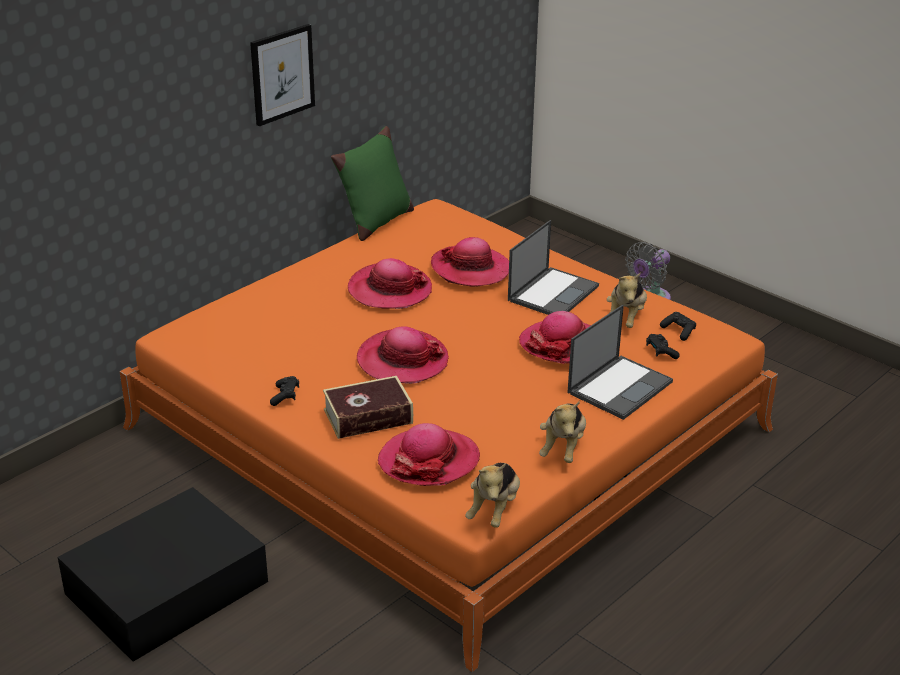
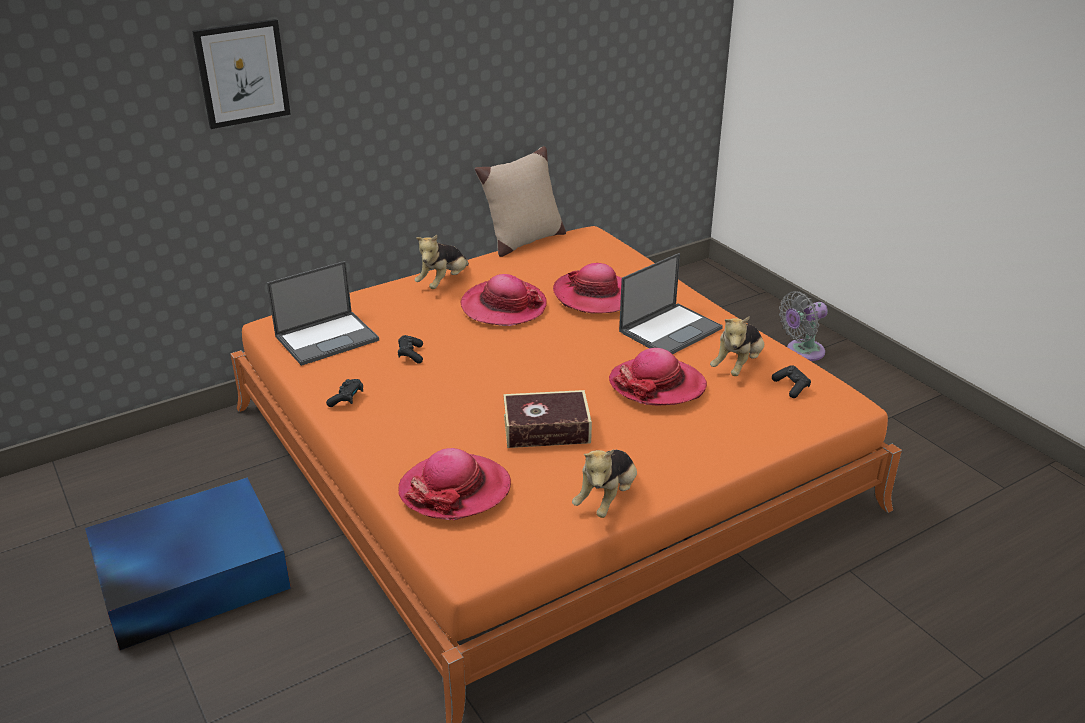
camera: 15 degrees right, 0 degrees up
black storage box [58,487,268,662] -> blue storage box [85,478,291,650]
picture [250,24,315,126] -> picture moved to [192,19,291,129]
book [323,376,413,439] -> book moved to [503,390,592,448]
green pillow [331,126,414,241] -> beige pillow [475,146,566,257]
hat [357,326,449,384] -> none
plush toy [465,463,520,528] -> plush toy moved to [414,235,469,289]
laptop [567,305,673,420] -> laptop moved to [267,261,379,366]
black game controller [646,334,680,359] -> black game controller moved to [398,335,423,363]

